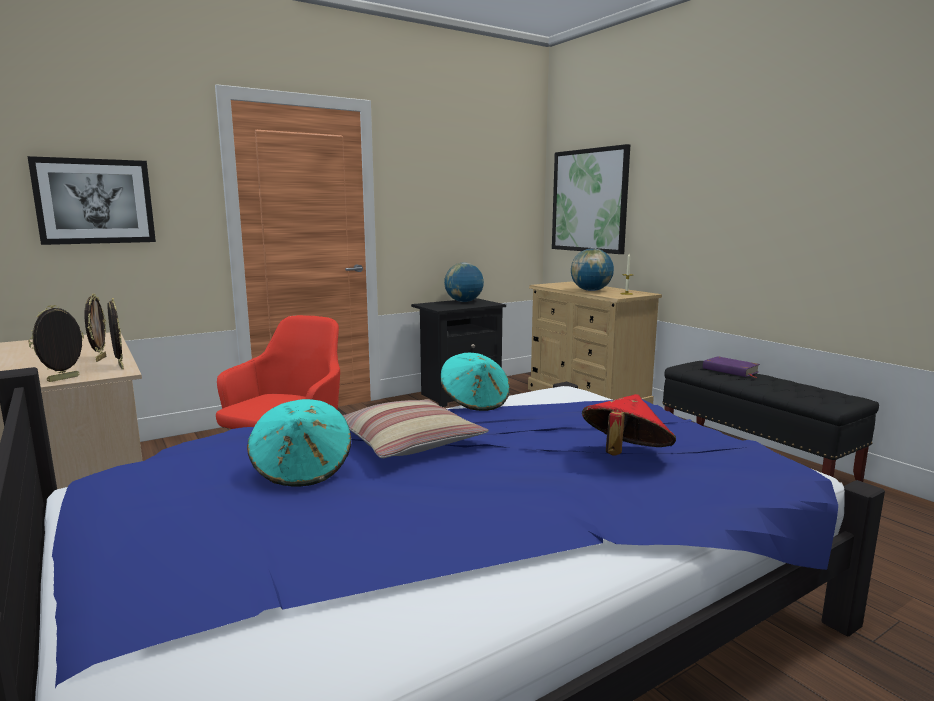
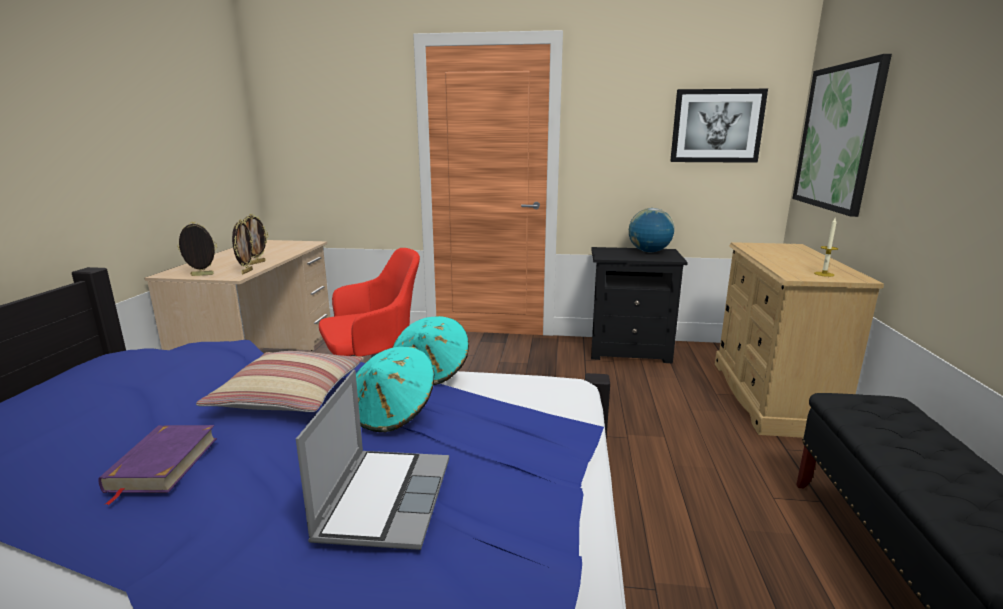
camera: 40 degrees right, 5 degrees up
picture [27,156,156,245] -> picture moved to [670,89,768,163]
turquoise hat [247,399,351,487] -> turquoise hat moved to [356,346,434,432]
globe [571,248,614,291] -> none
red hat [582,394,676,455] -> laptop [296,370,449,550]
purple book [703,356,760,378] -> purple book moved to [98,425,217,505]

